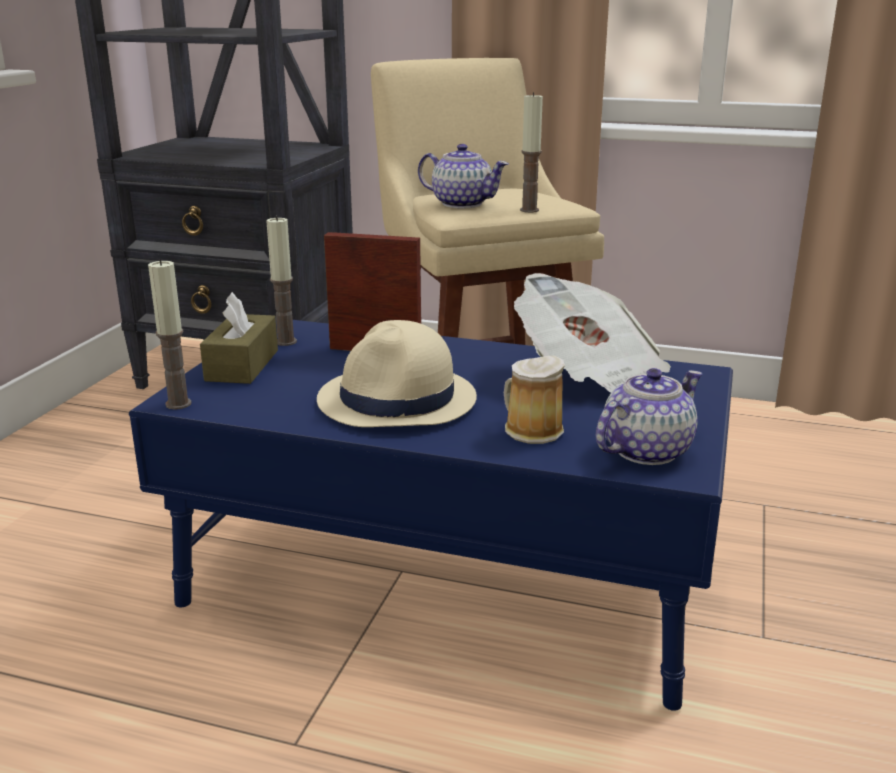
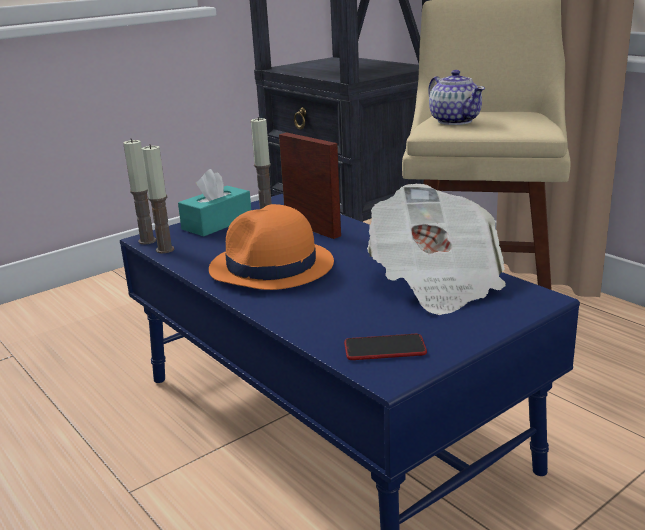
camera: 35 degrees right, 0 degrees up
brown tissue box [200,292,278,384] -> turquoise tissue box [178,169,251,236]
beige hat [317,320,477,427] -> orange hat [209,204,334,290]
mug [504,356,565,444] -> none
candle [520,92,543,213] -> candle moved to [141,144,174,253]
teapot [595,368,703,465] -> phone [344,334,427,360]

